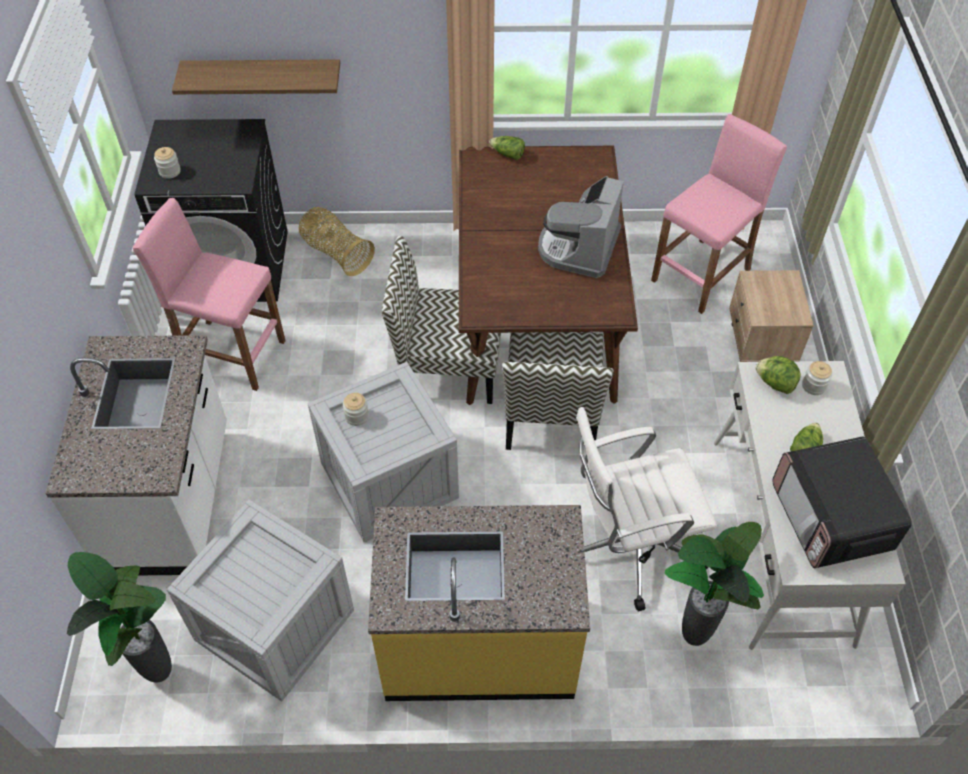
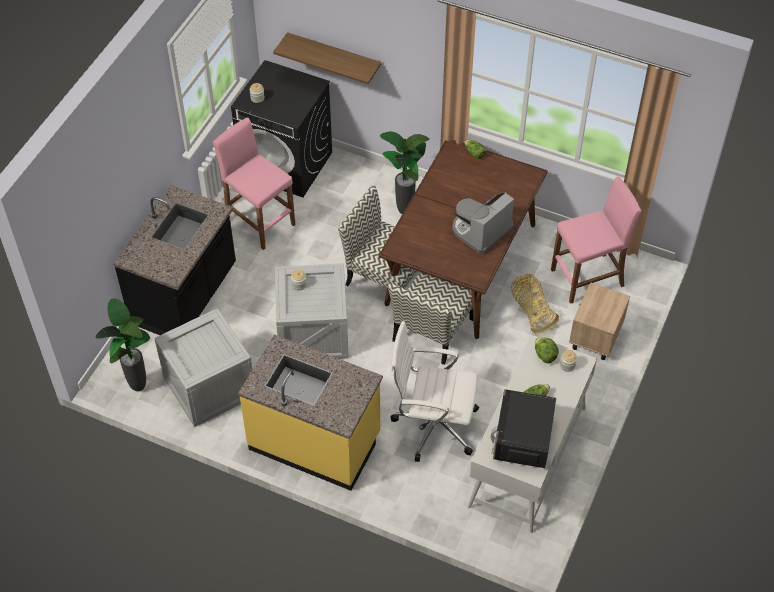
camera: 25 degrees right, 0 degrees up
white counter [45,335,227,575] -> black counter [113,185,236,335]
basket [299,207,375,276] -> basket moved to [511,274,559,333]
potted plant [665,522,764,646] -> potted plant moved to [380,131,430,214]

